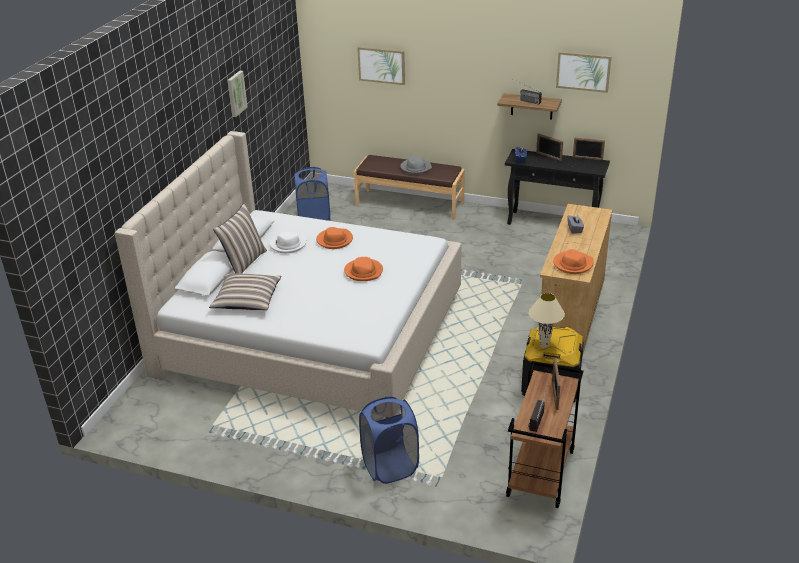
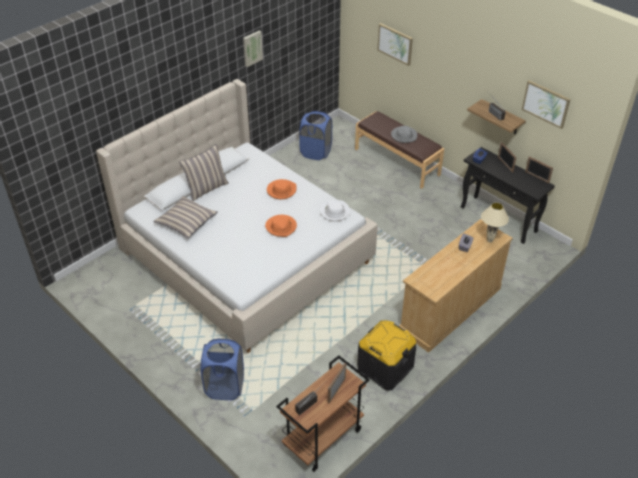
camera: 25 degrees right, 10 degrees up
white hat [269,231,307,253] -> white hat moved to [320,200,350,221]
beige table lamp [529,293,565,348] -> beige table lamp moved to [481,202,509,243]
orange hat [553,249,594,274] -> none

